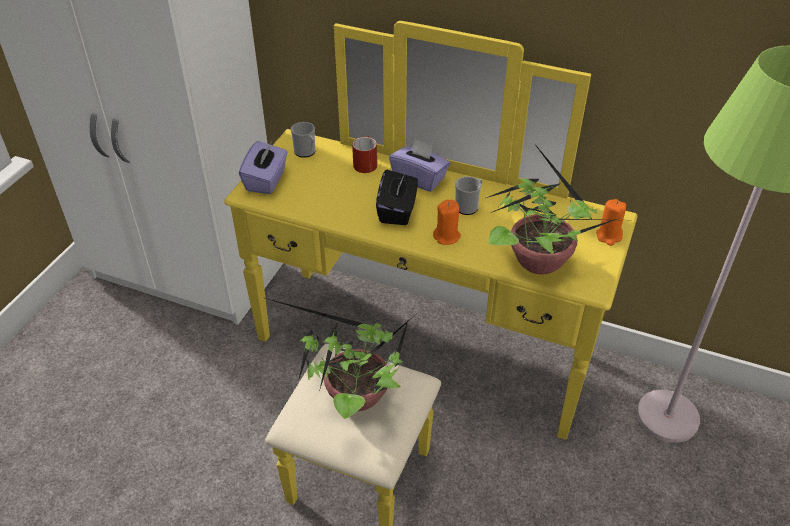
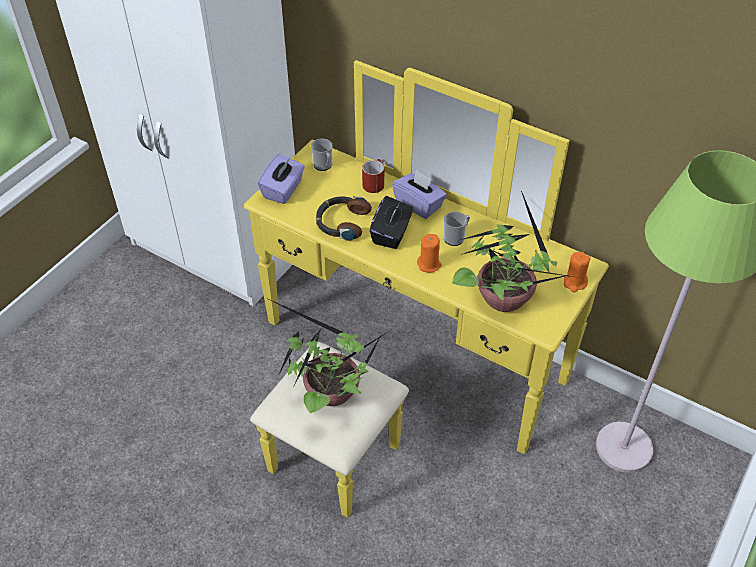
camera: 10 degrees right, 5 degrees up
none -> headphones [316,196,372,241]

